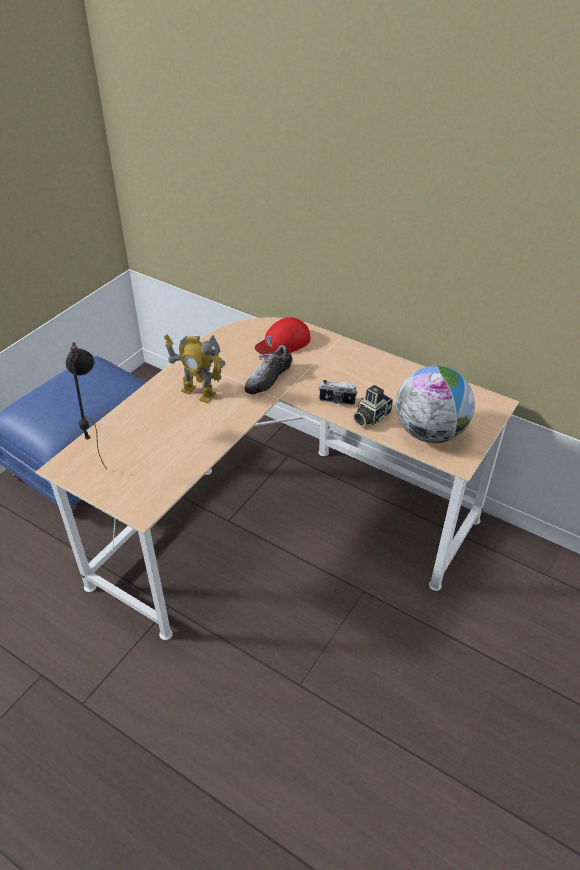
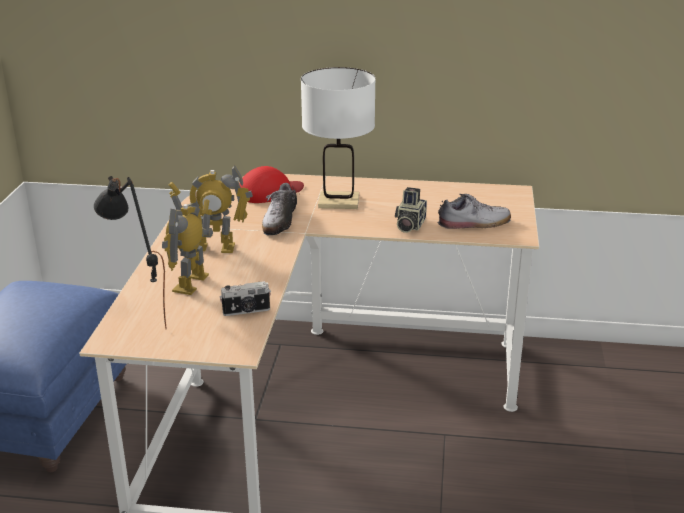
camera: 25 degrees left, 15 degrees down
red cap [255,317,310,355] -> red cap turned 150 degrees counterclockwise [239,166,304,203]
camera [319,380,358,405] -> camera moved to [220,281,271,316]
globe [396,366,475,443] -> shoe [437,194,511,229]
none -> toy robot [162,199,213,295]
none -> white table lamp [301,67,376,209]

